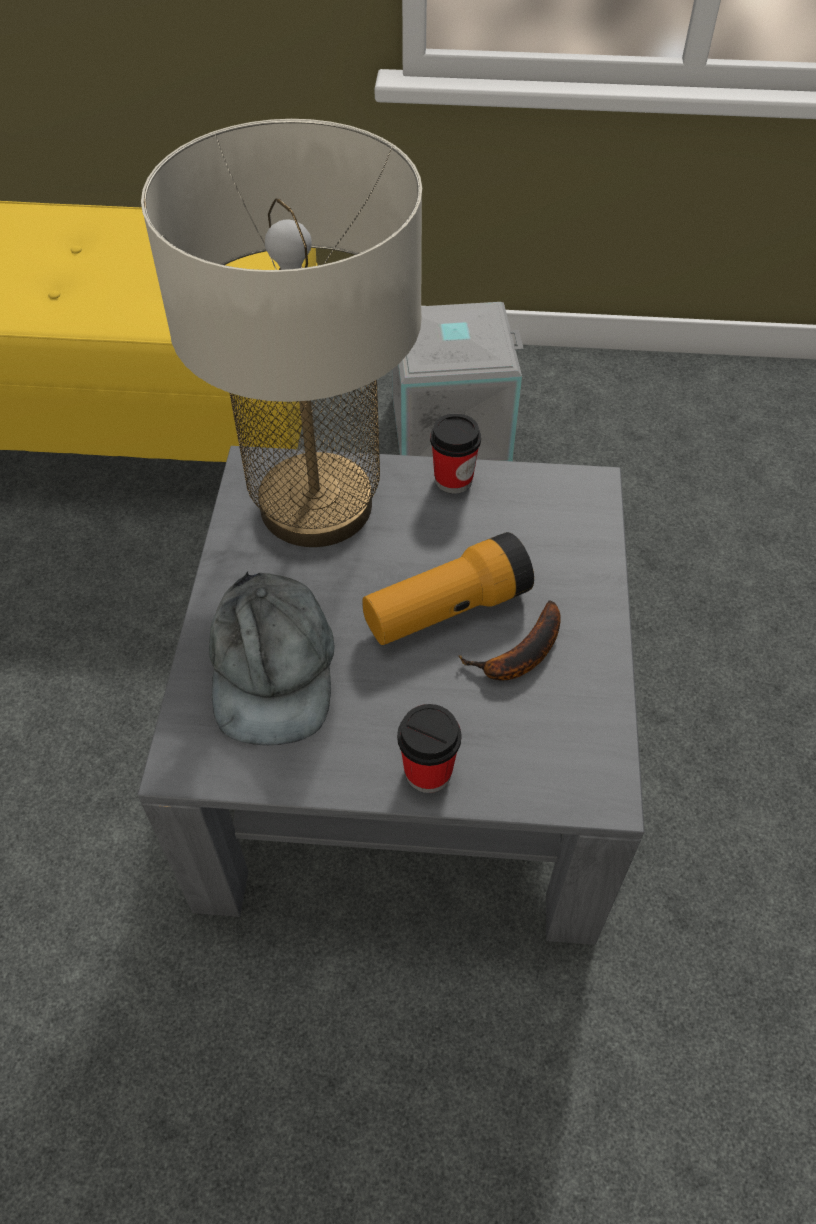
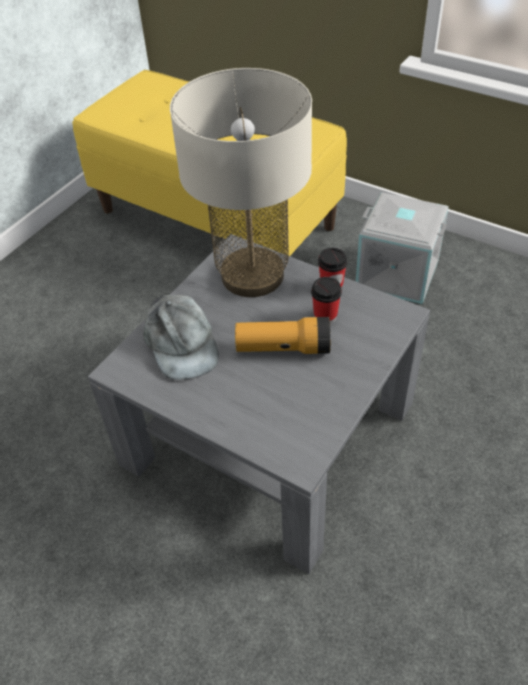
camera: 30 degrees right, 5 degrees down
grey cap [209,571,335,745] -> grey cap turned 45 degrees counterclockwise [143,295,219,380]
cup [397,704,461,793] -> cup moved to [311,277,342,324]
banana [458,601,561,681] -> none

